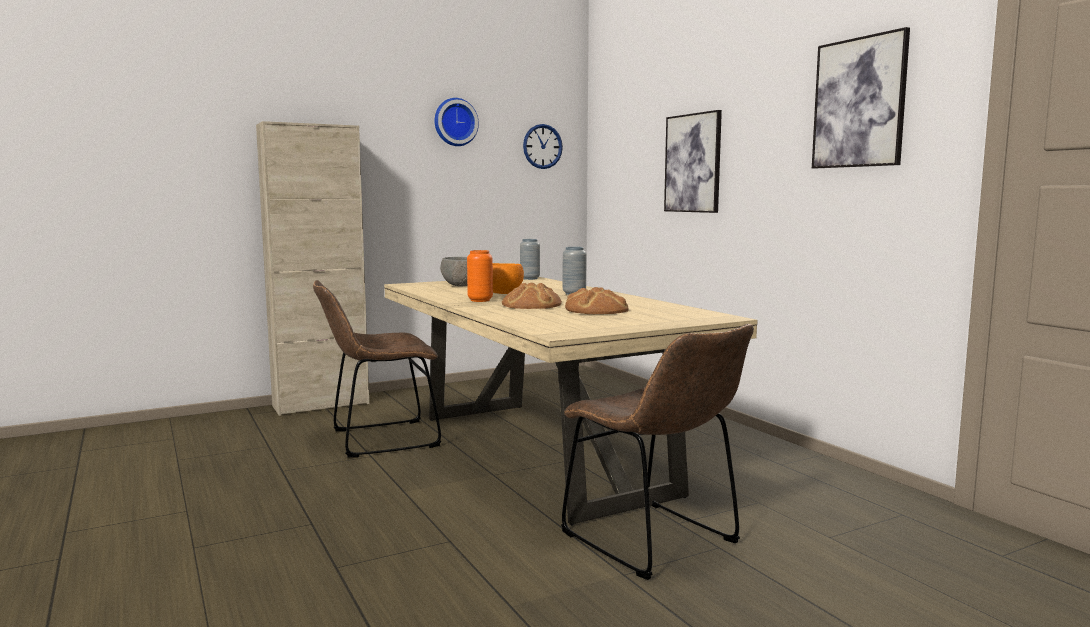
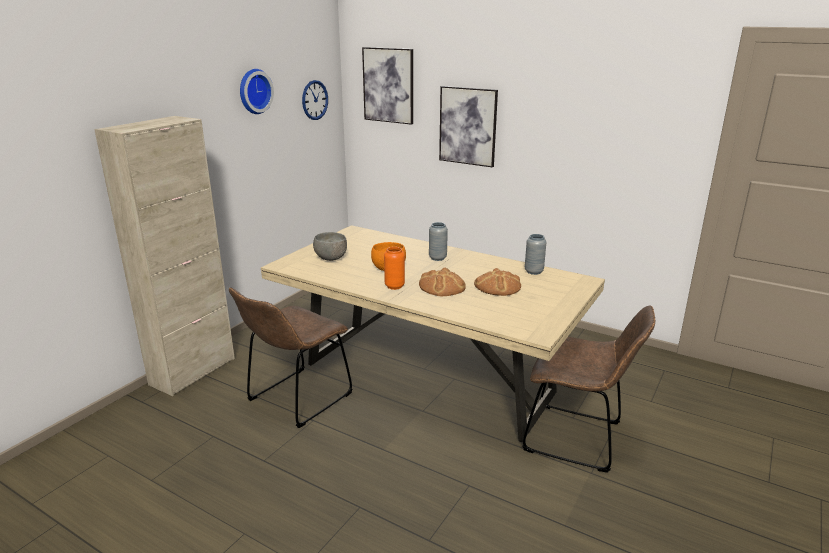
camera: 30 degrees left, 15 degrees up
grey vase [520,239,540,280] -> grey vase moved to [525,234,546,275]
picture [812,27,910,169] -> picture moved to [362,47,413,125]

